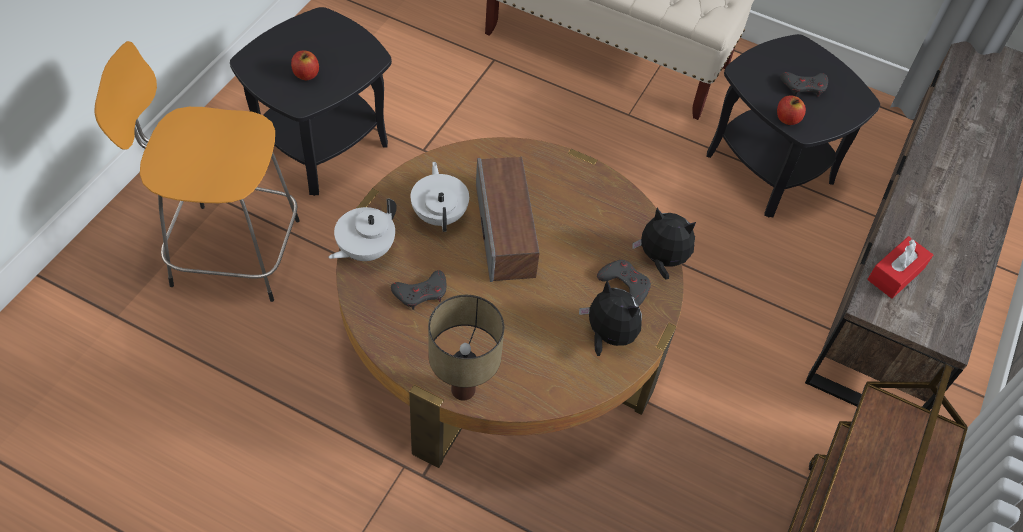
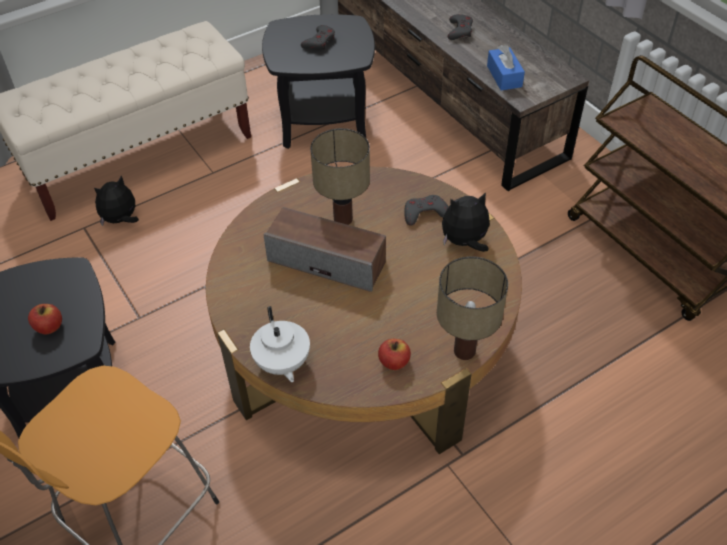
camera: 55 degrees left, 5 degrees down
grey game controller [391,270,447,310] -> grey game controller moved to [447,14,473,40]
white teapot [410,162,469,232] -> none
plush toy [632,208,696,280] -> plush toy moved to [94,175,139,226]
apple [777,95,806,125] -> apple moved to [378,339,411,370]
red tissue box [867,236,933,299] -> blue tissue box [487,45,525,91]
none -> table lamp [310,128,370,225]

